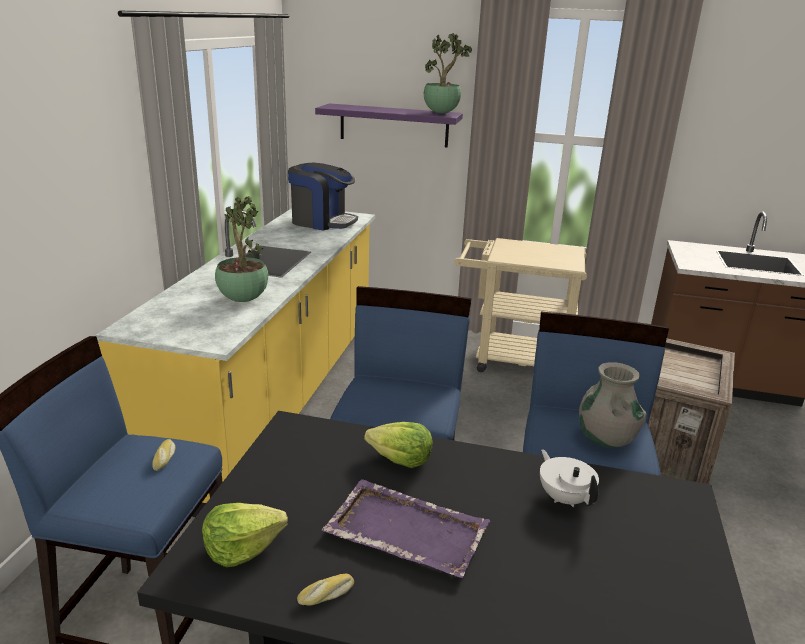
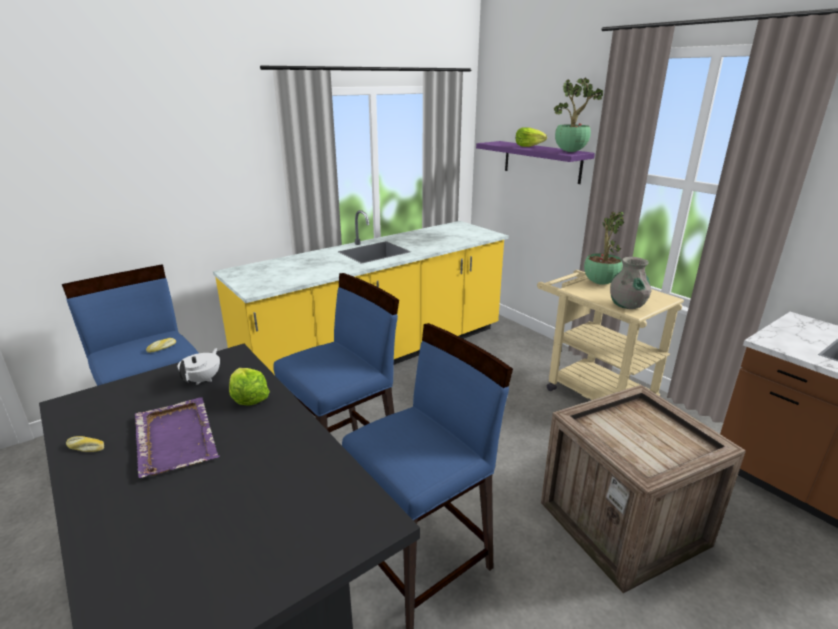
camera: 40 degrees right, 0 degrees up
lettuce [202,503,288,567] -> lettuce moved to [516,127,547,147]
potted plant [215,196,268,302] -> potted plant moved to [584,211,624,285]
coffee machine [288,162,358,231] -> none
white teapot [540,449,599,507] -> white teapot moved to [178,348,220,385]
grey vase [579,362,647,448] -> grey vase moved to [610,257,652,309]

